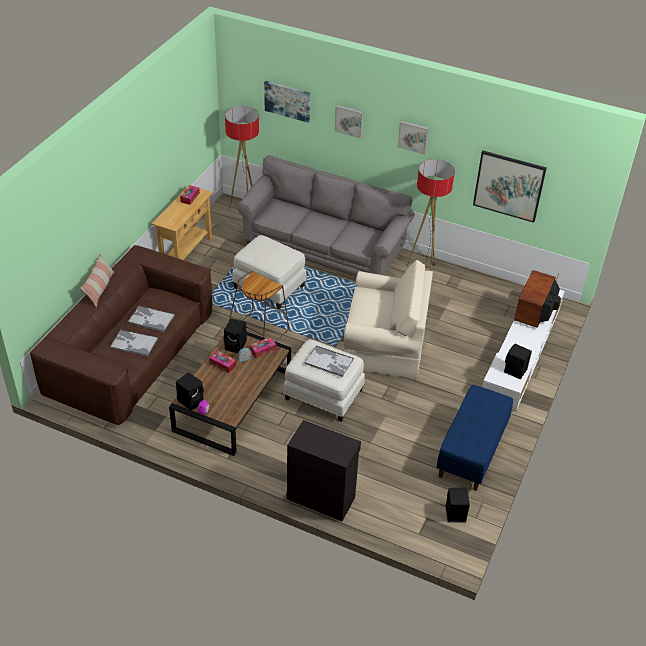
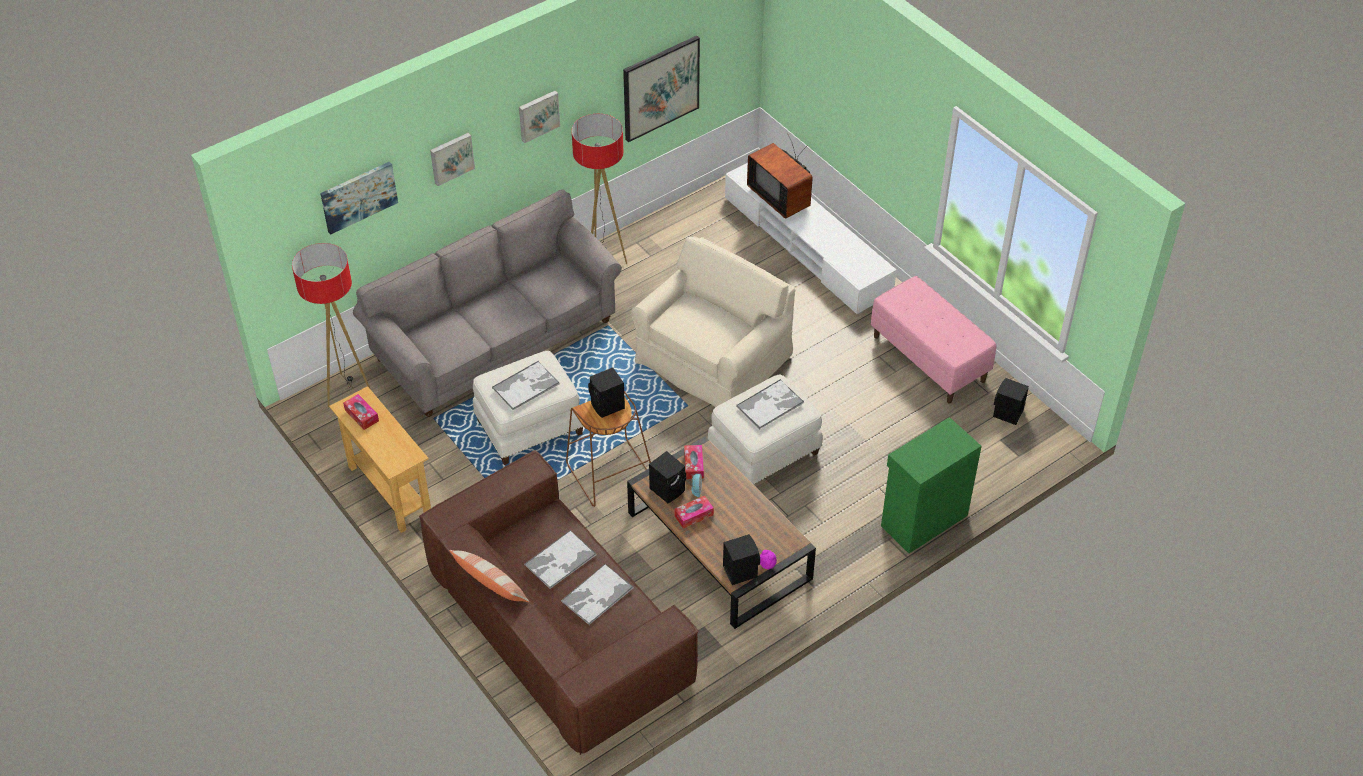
camera: 60 degrees left, 5 degrees up
black cabinet [287,420,361,521] -> green cabinet [881,417,982,553]
blue bench [437,385,513,491] -> pink bench [871,276,996,404]
black speaker [504,344,532,380] -> black speaker moved to [588,367,625,418]
none -> tray [492,361,560,410]

